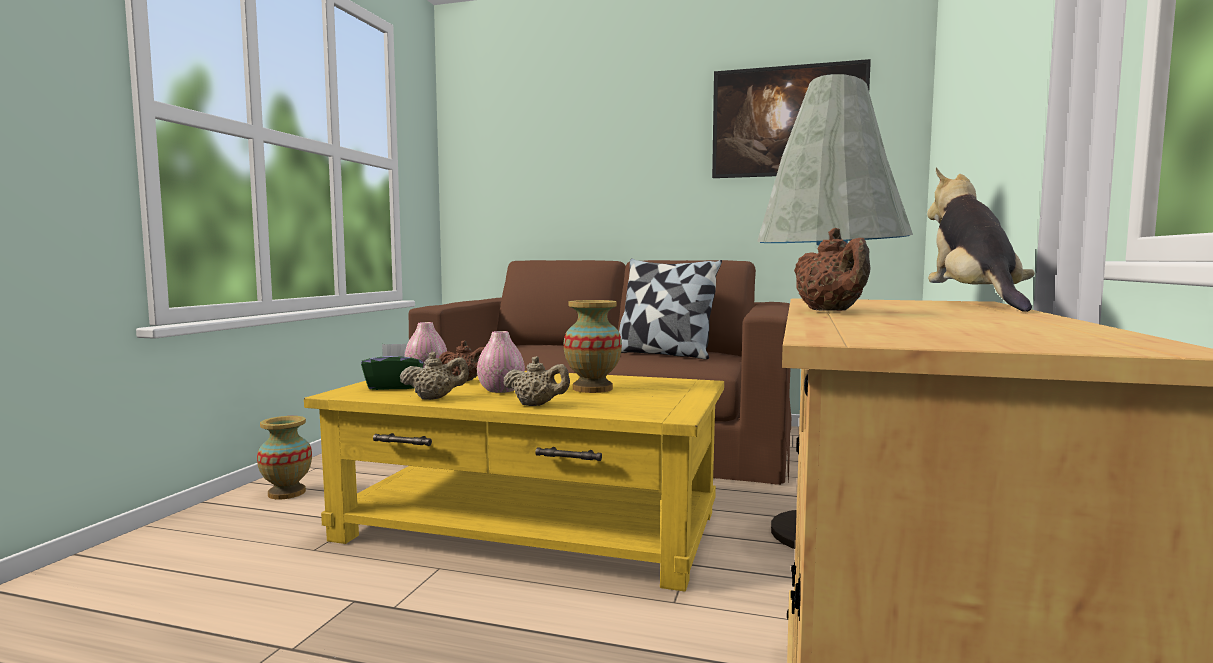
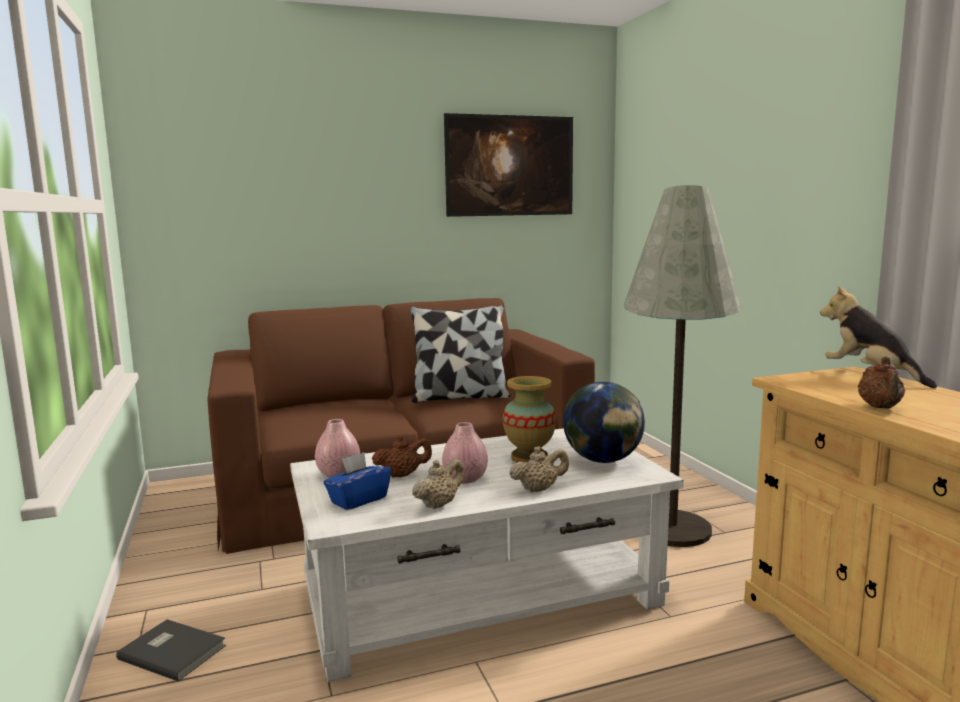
camera: 35 degrees left, 5 degrees up
vase [257,416,312,500] -> grey book [116,619,226,681]
yellow coffee table [304,371,724,592] -> white coffee table [290,428,684,682]
green tissue box [361,343,424,390] -> blue tissue box [324,452,391,510]
brown teapot [794,228,871,311] -> brown teapot turned 60 degrees clockwise [858,357,905,409]
none -> globe [563,382,645,463]

